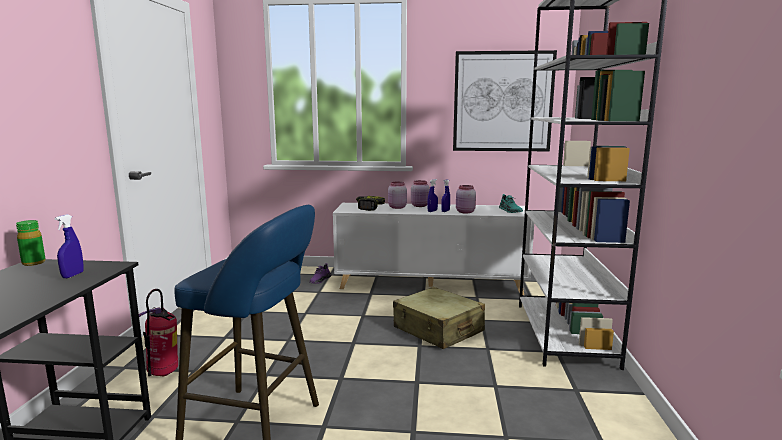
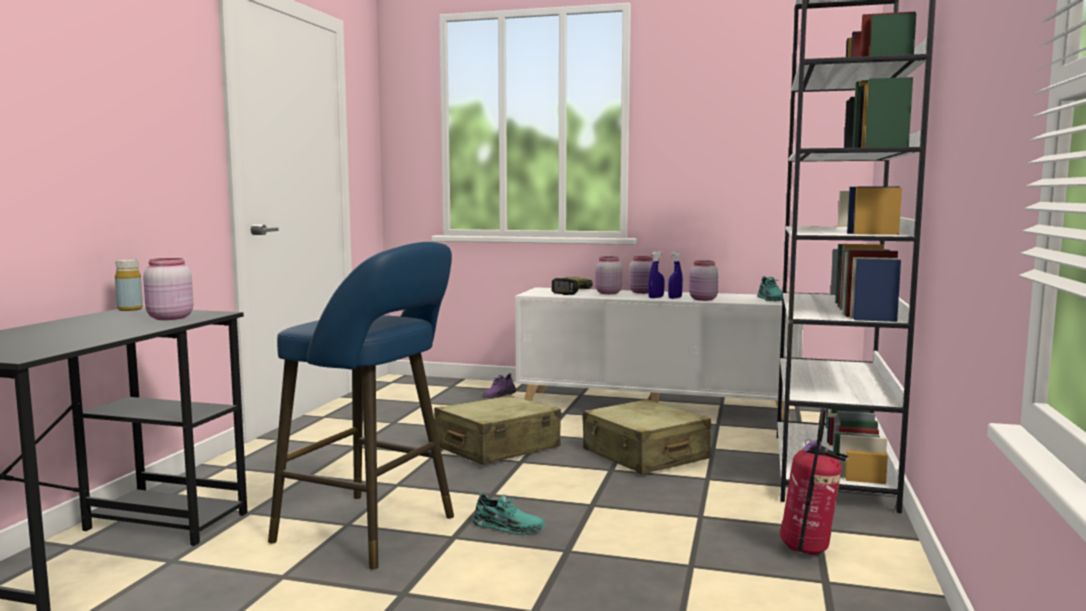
camera: 10 degrees right, 5 degrees down
green bottle [16,220,46,266] -> yellow bottle [115,259,143,311]
blue spray bottle [54,214,84,278] -> pink jar [143,258,194,320]
fire extinguisher [139,289,178,376] -> fire extinguisher moved to [780,408,849,555]
picture [453,50,557,151] -> none
none -> beige suitcase [434,395,561,465]
none -> turquoise shoe [473,492,546,535]

